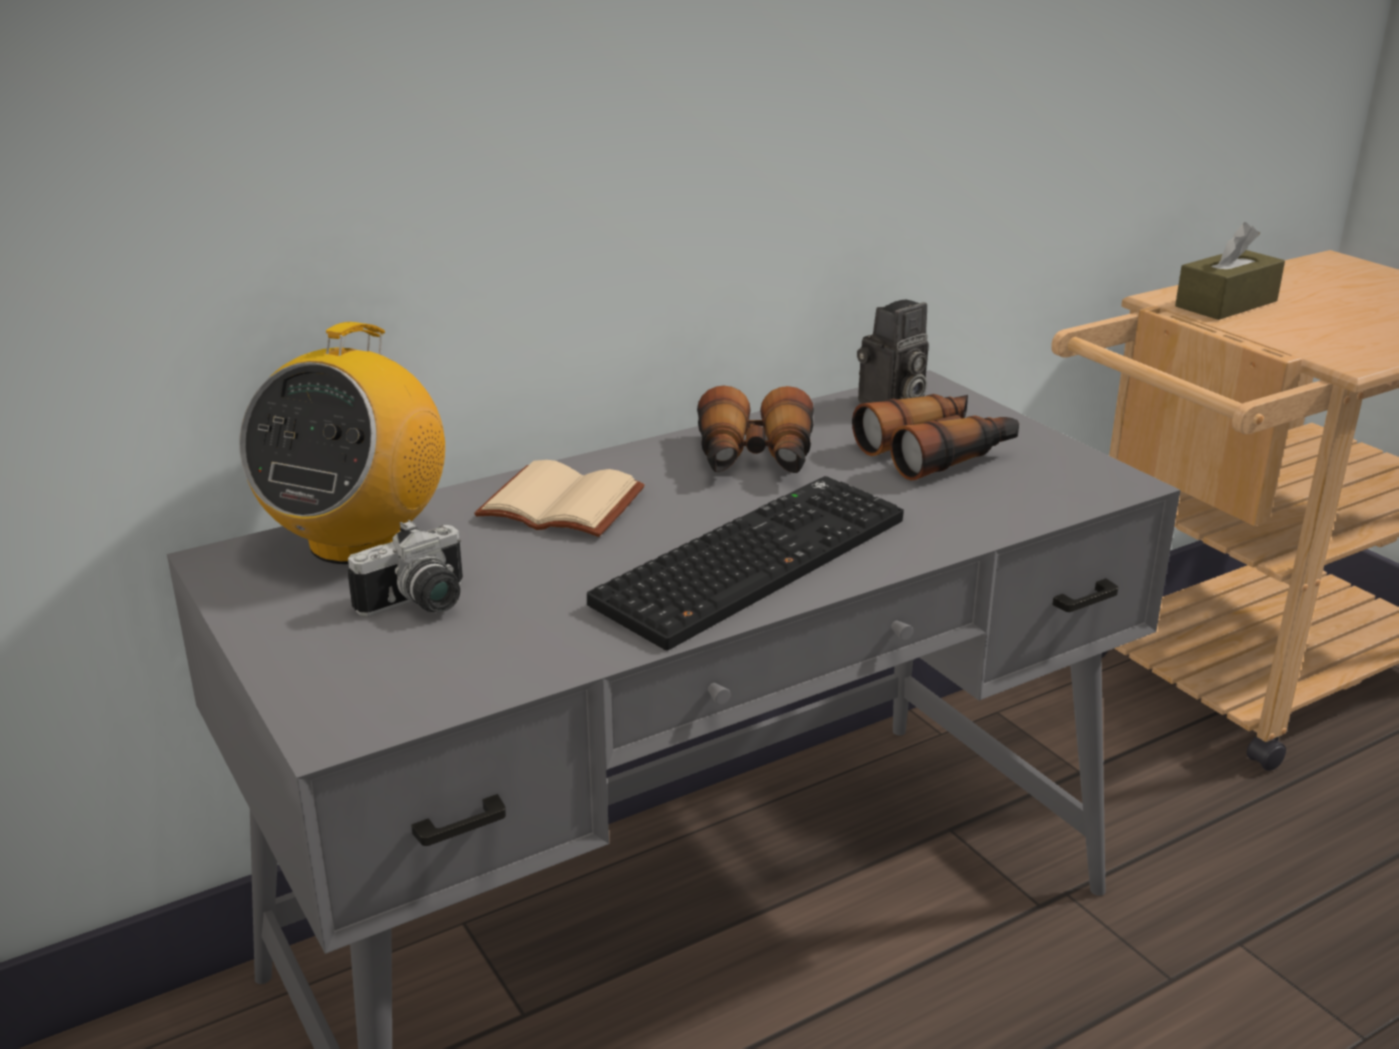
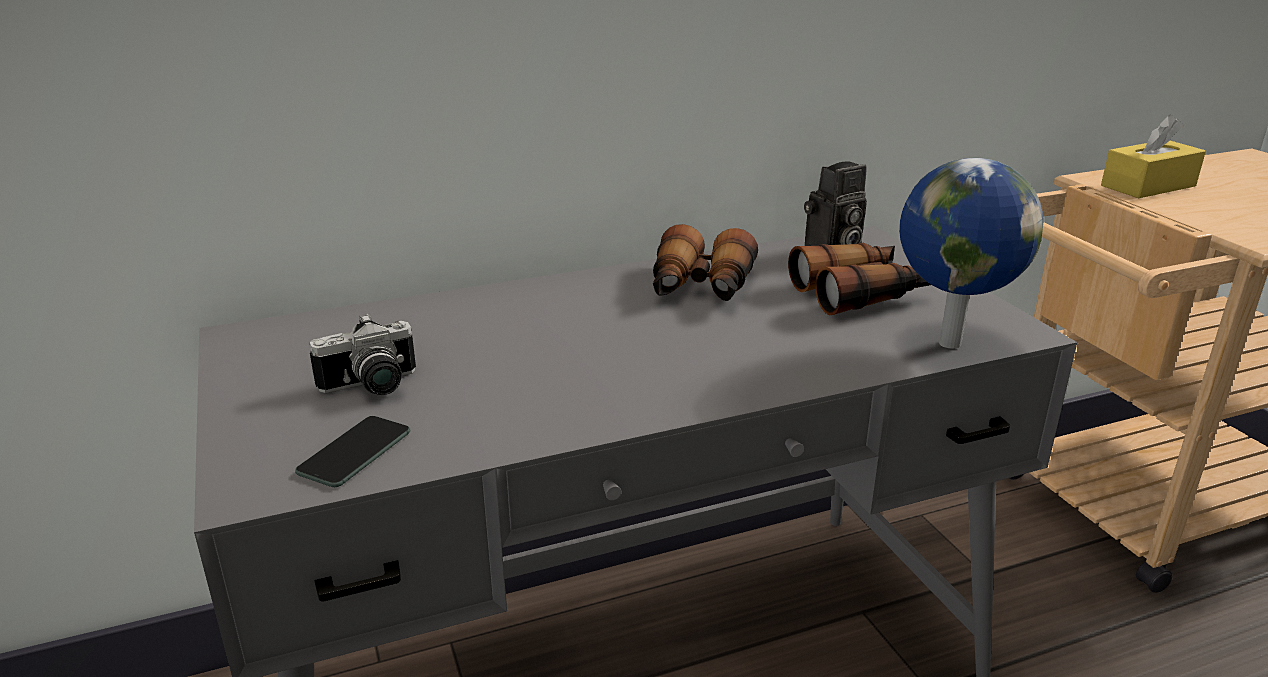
camera: 10 degrees right, 0 degrees up
radio [239,322,445,564] -> none
beige book [474,460,645,537] -> none
keyboard [587,476,904,650] -> none
brown tissue box [1175,222,1285,320] -> yellow tissue box [1101,115,1206,198]
none -> phone [295,416,410,487]
none -> globe [899,158,1043,348]

